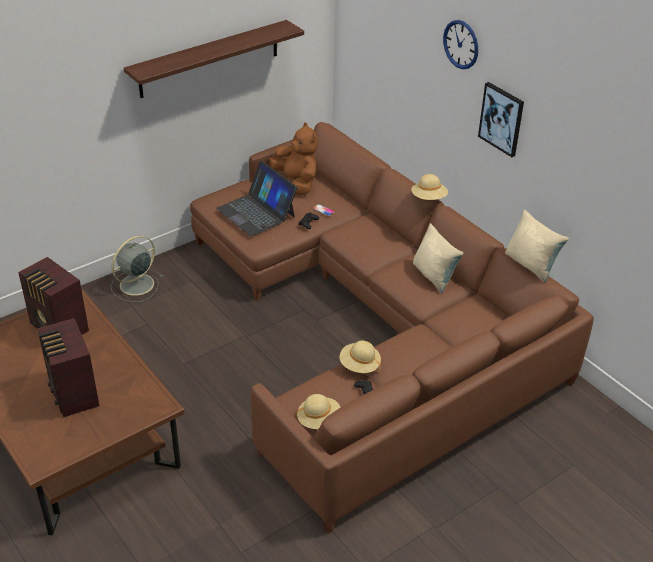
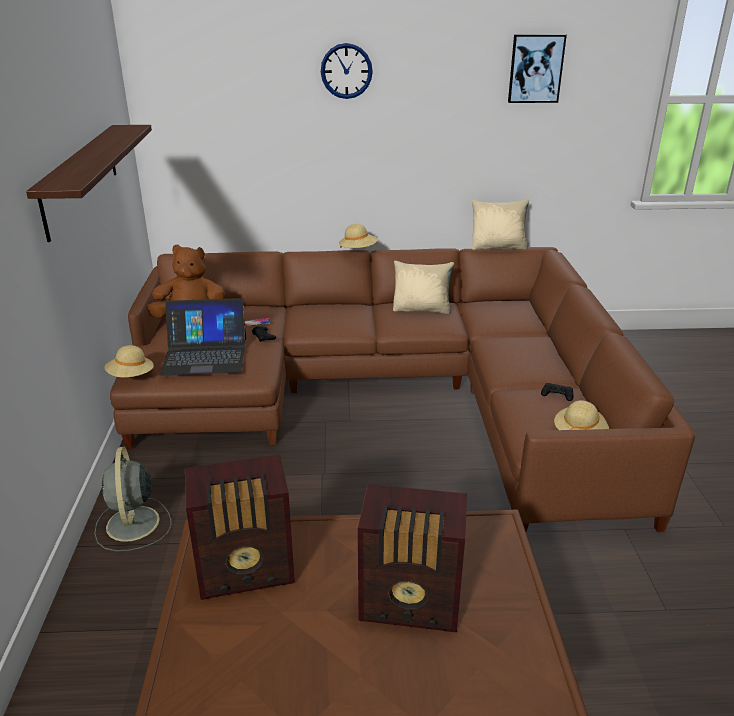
camera: 55 degrees left, 10 degrees down
beige hat [340,341,381,373] -> beige hat moved to [104,345,154,377]
picture [478,82,524,157] -> picture moved to [508,34,567,103]

